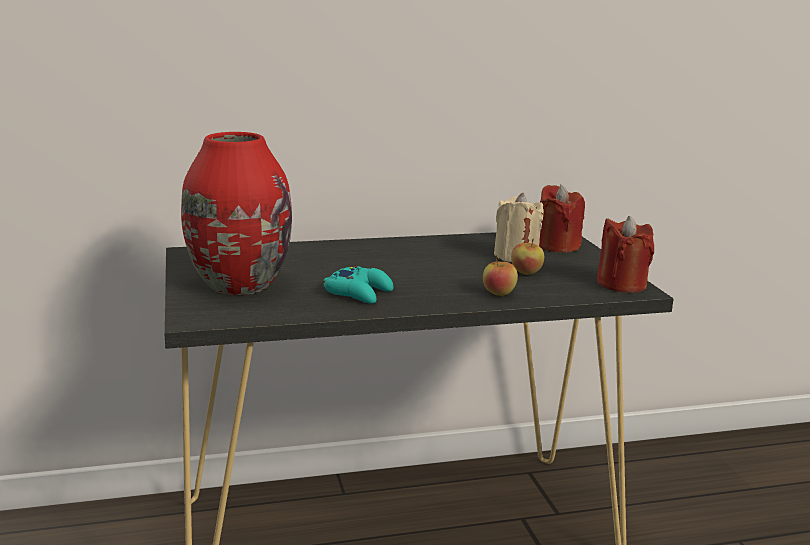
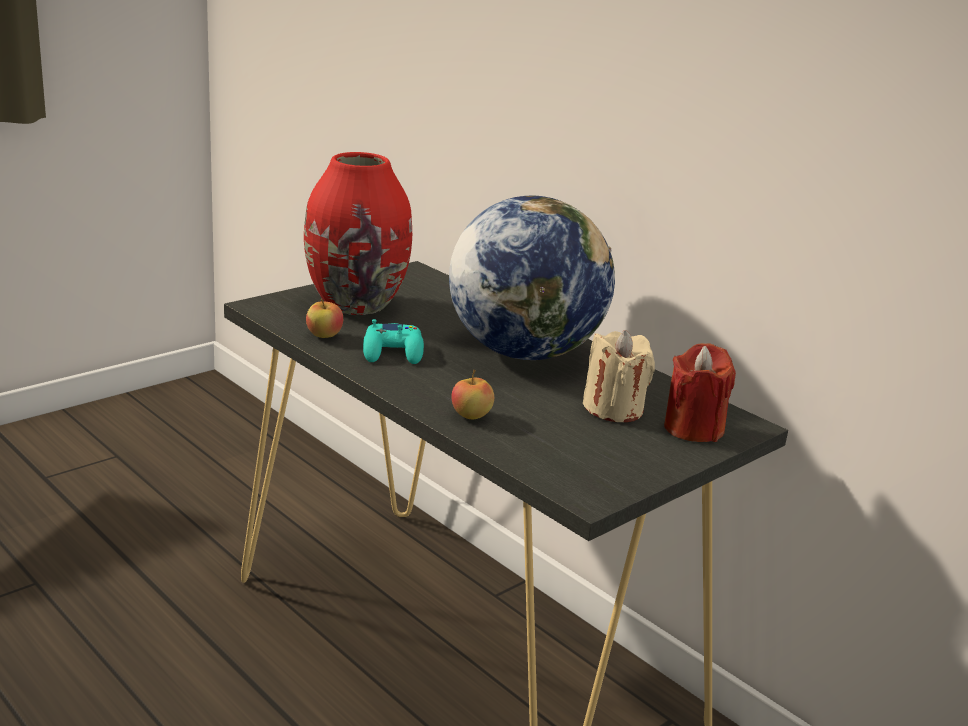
camera: 60 degrees right, 5 degrees up
apple [511,239,544,275] -> apple moved to [306,299,343,338]
red candle [597,216,654,293] -> none
none -> globe [449,195,615,360]

